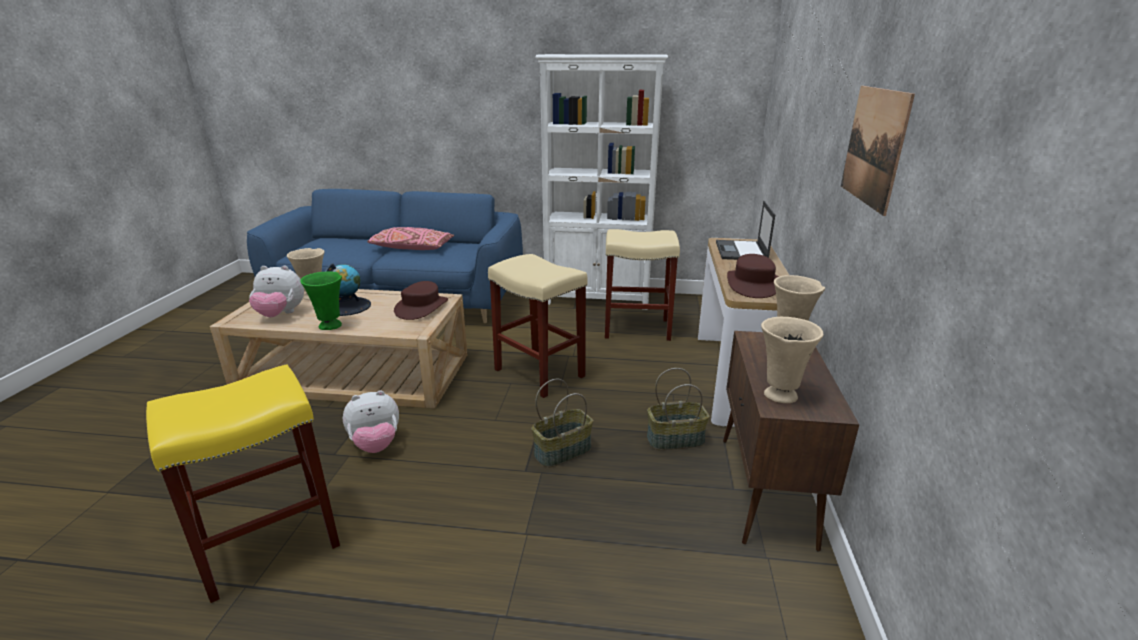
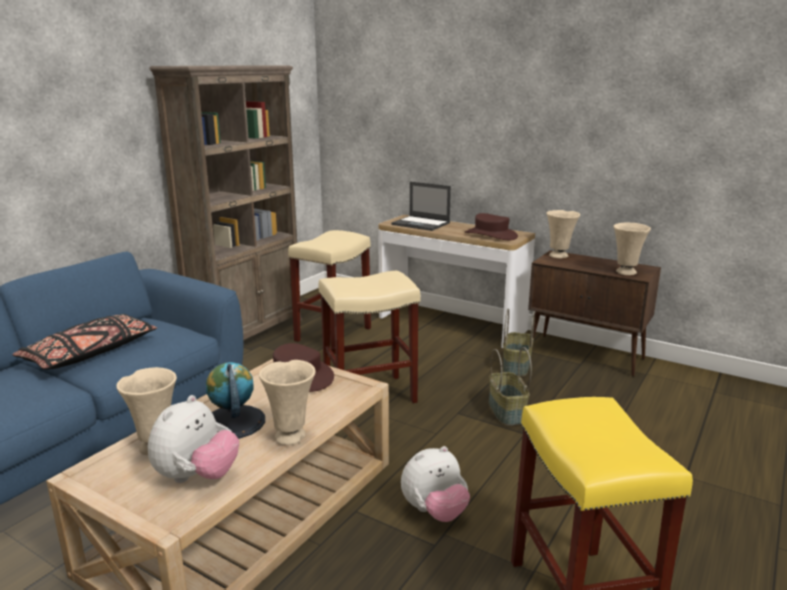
camera: 65 degrees left, 5 degrees down
green vase [300,272,342,330] -> beige vase [259,360,316,445]
plush toy [343,390,399,453] -> plush toy turned 60 degrees clockwise [401,446,470,522]
pink pillow [367,227,454,250] -> black pillow [12,314,157,370]
white bookcase [535,54,668,310] -> brown bookcase [149,65,302,340]
picture [841,86,915,216] -> none

